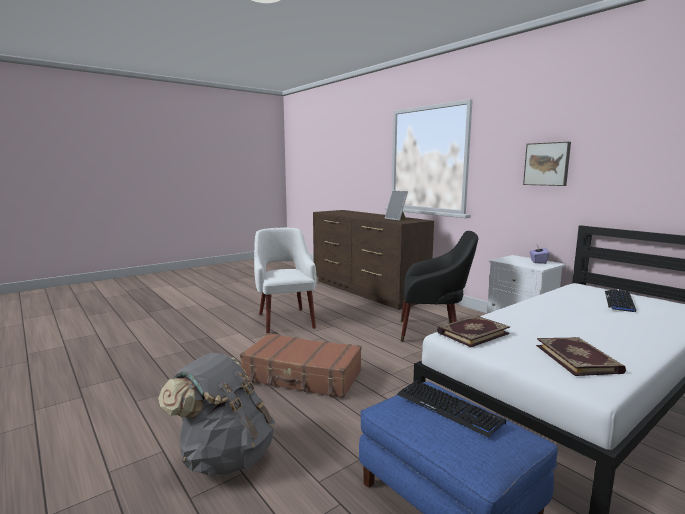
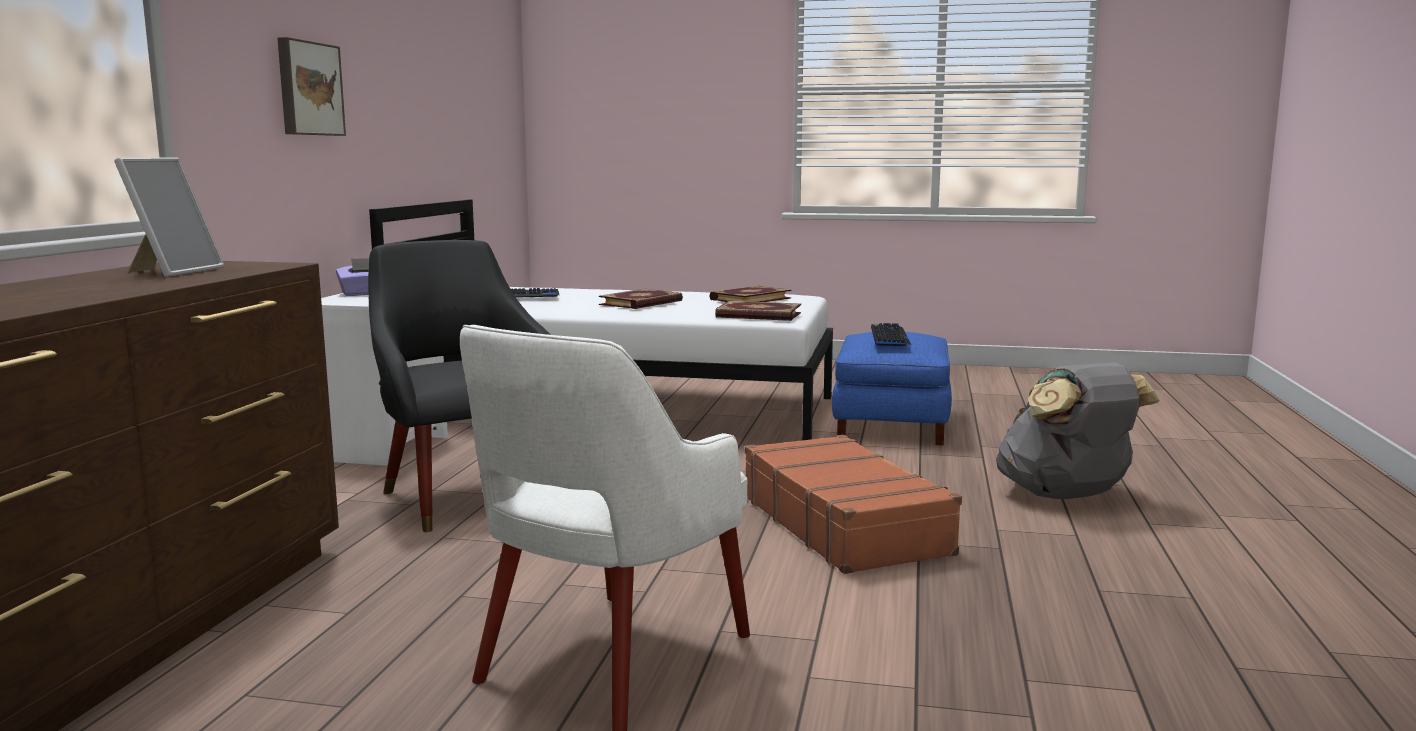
camera: 130 degrees left, 0 degrees up
none -> book [599,289,683,309]

